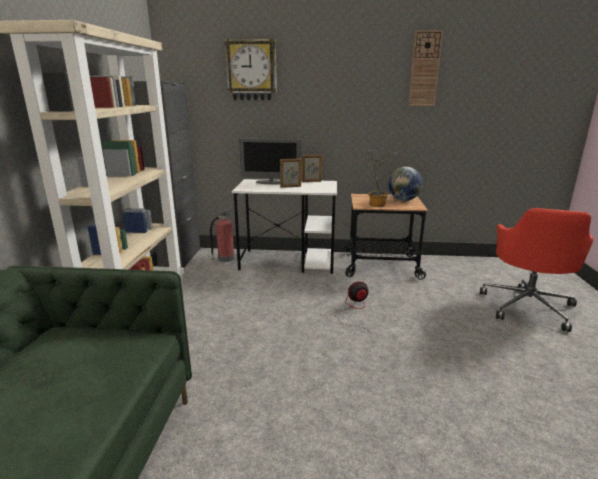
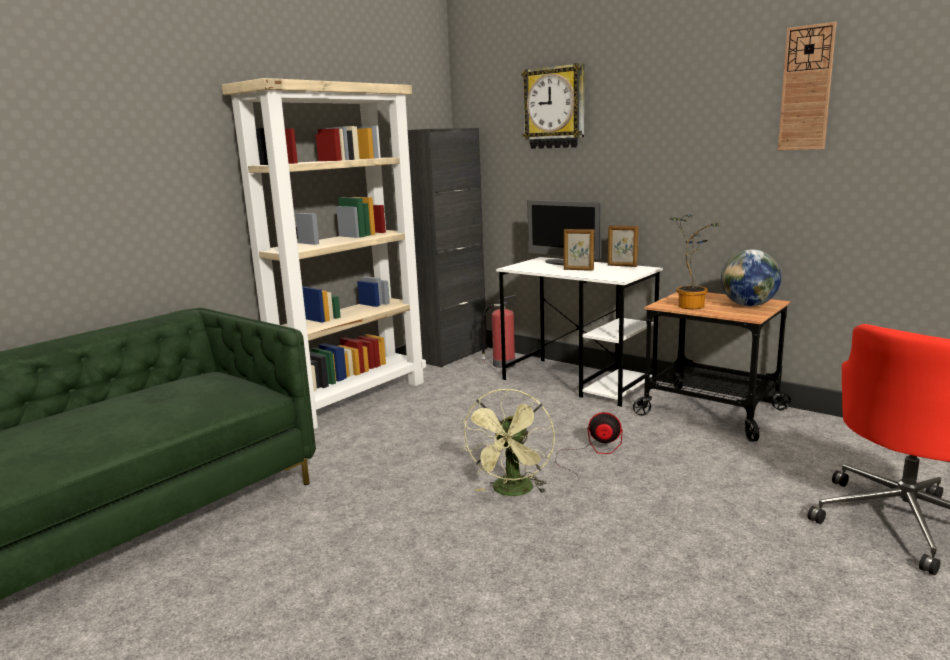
camera: 35 degrees right, 5 degrees down
none -> green fan [462,388,555,496]

